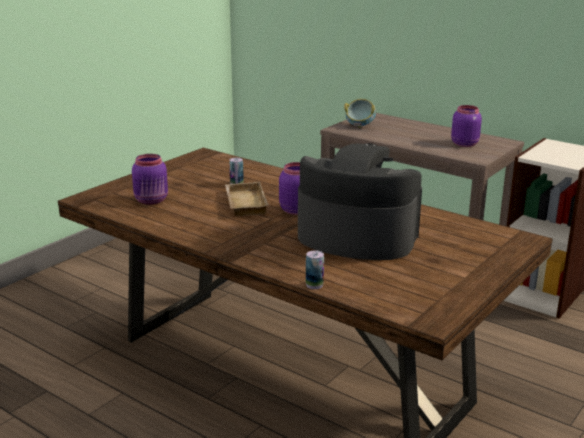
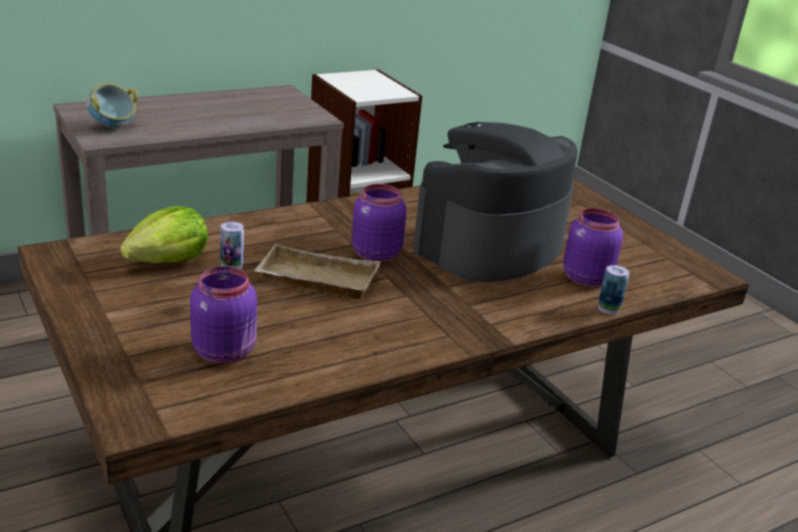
camera: 70 degrees left, 5 degrees up
purple jar [451,105,482,147] -> purple jar moved to [563,208,623,287]
none -> lettuce [120,206,208,263]

